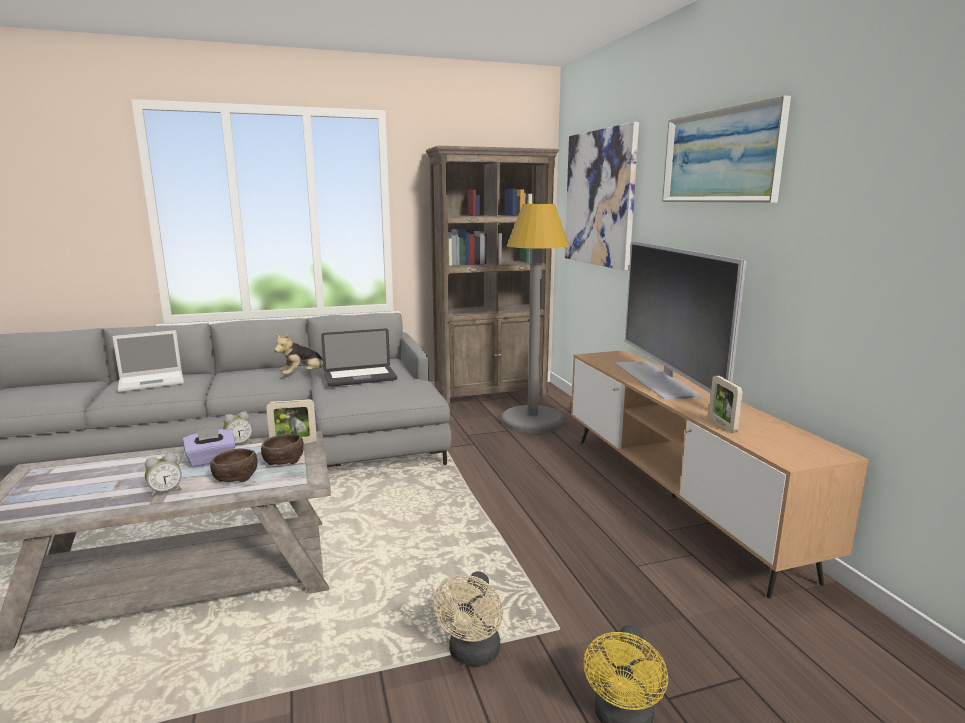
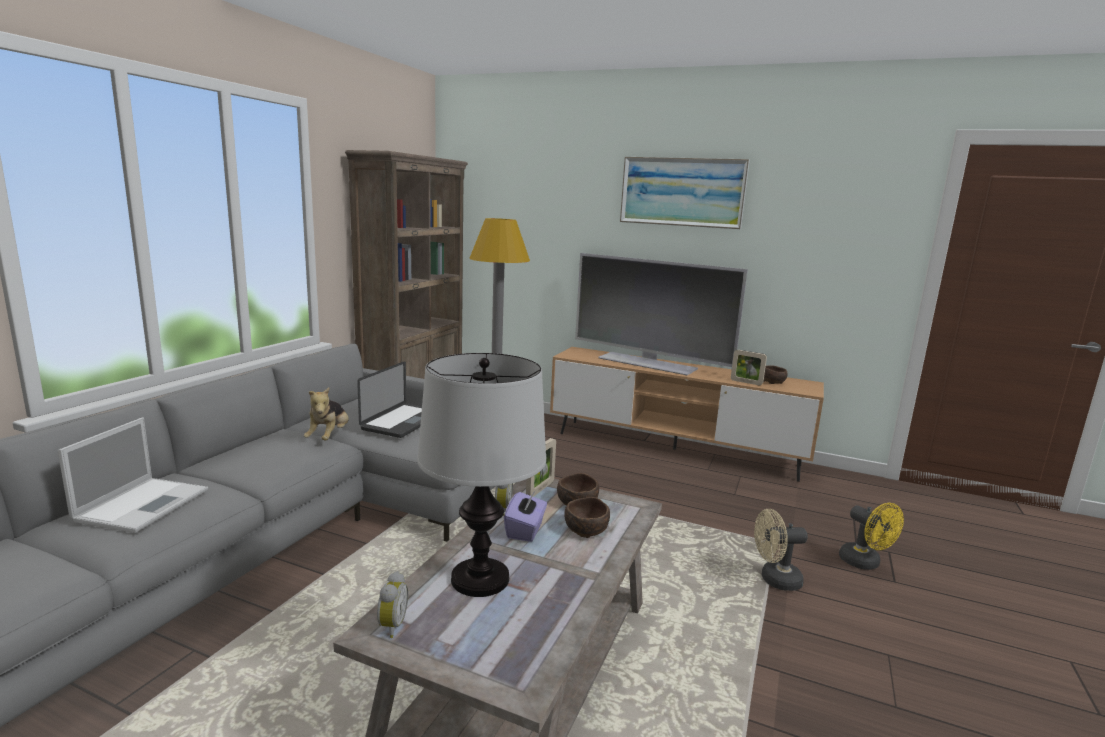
camera: 50 degrees left, 0 degrees up
alarm clock [145,453,182,497] -> alarm clock moved to [377,571,408,638]
beige fan [433,571,503,666] -> beige fan turned 120 degrees clockwise [754,509,808,591]
picture [565,122,639,271] -> none
none -> table lamp [417,353,546,597]
none -> brown bowl [763,365,788,384]

